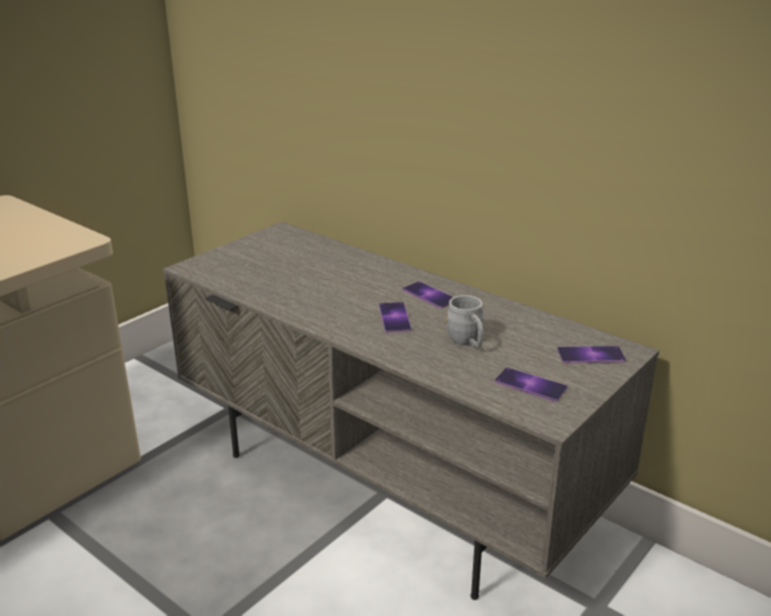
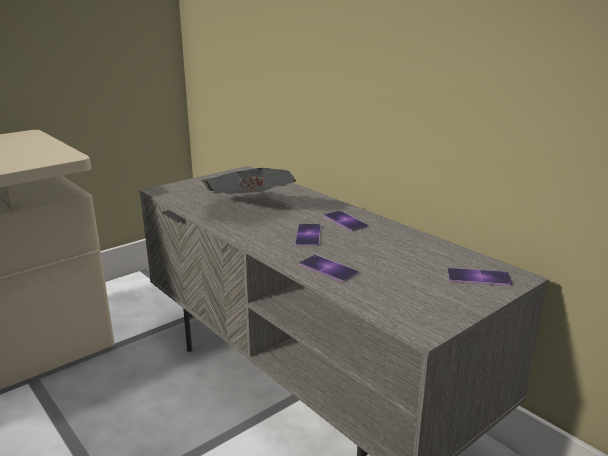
camera: 10 degrees right, 5 degrees down
grey mug [446,295,484,347] -> none
phone [494,368,568,402] -> phone moved to [299,255,359,282]
none -> newspaper [201,168,296,194]

